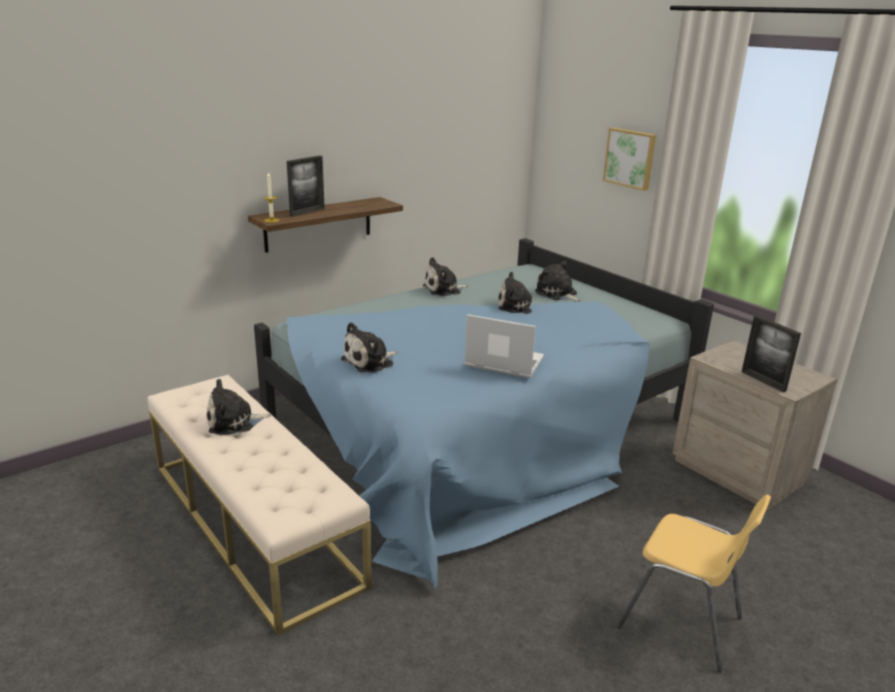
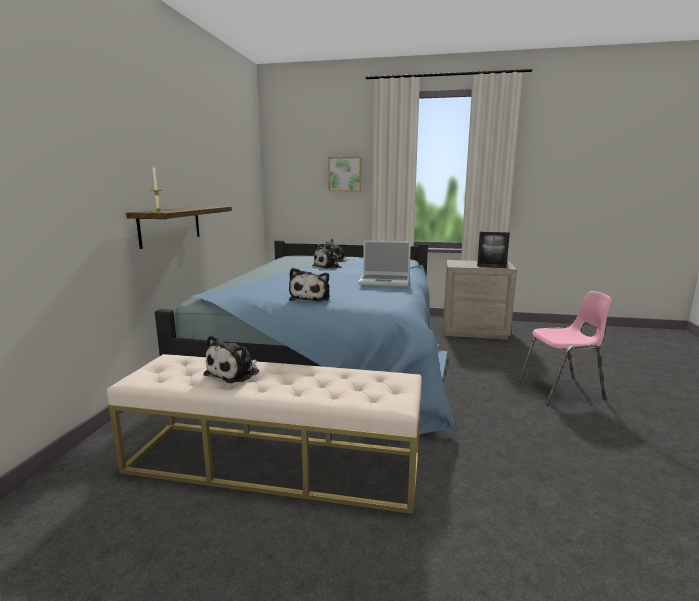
camera: 40 degrees left, 10 degrees down
picture frame [287,156,325,217] -> none
plush toy [422,257,468,296] -> none
laptop [464,314,544,378] -> laptop turned 150 degrees counterclockwise [358,240,411,287]
yellow chair [617,495,771,672] -> pink chair [518,291,612,405]

